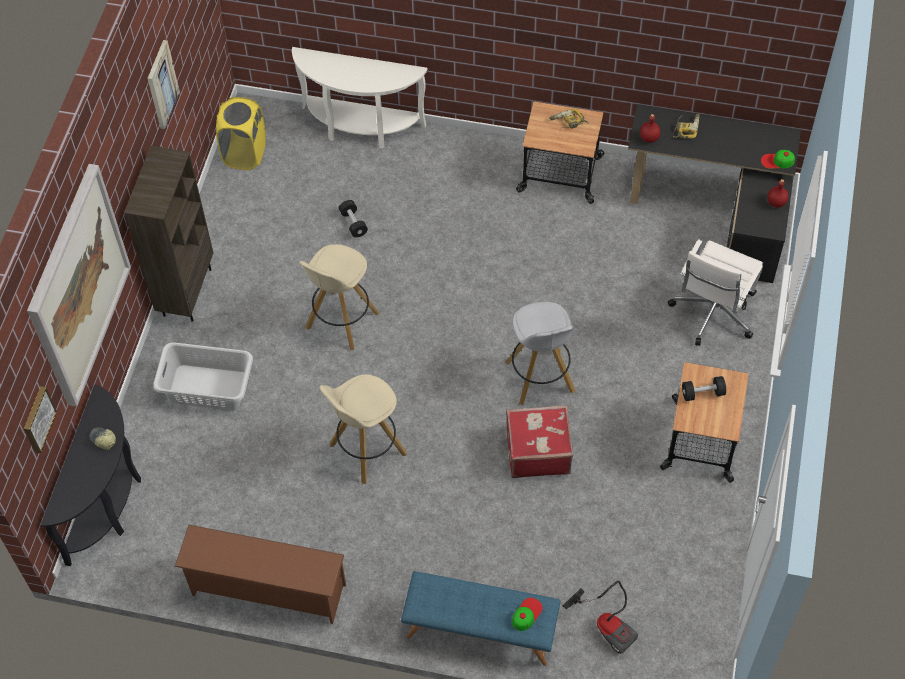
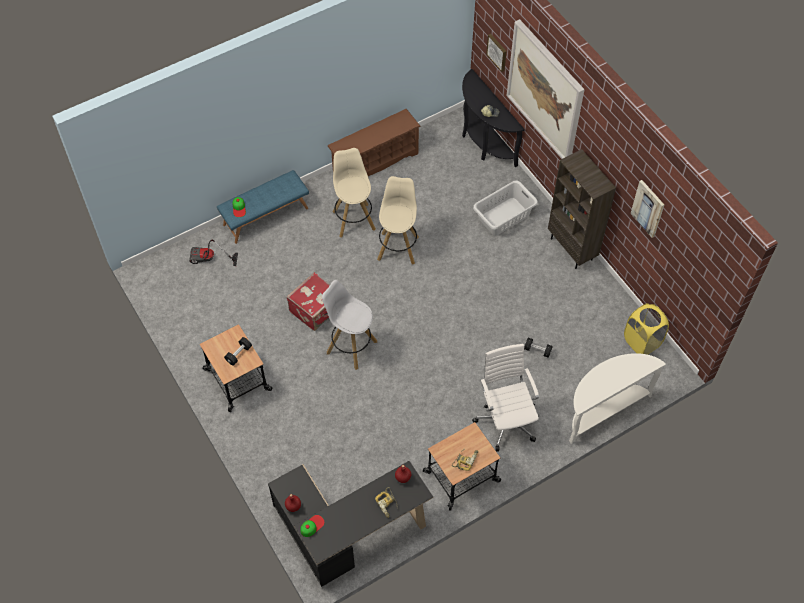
camera: 135 degrees right, 0 degrees up
beige stool [299,244,380,350] -> beige stool moved to [332,148,376,237]
white office chair [668,239,763,346] -> white office chair moved to [472,344,539,451]

